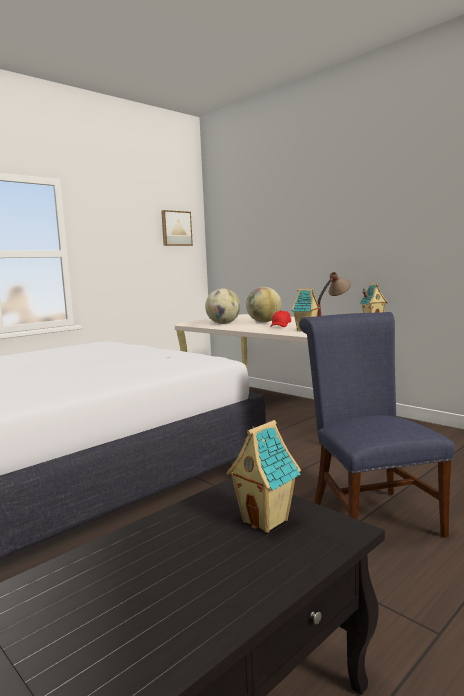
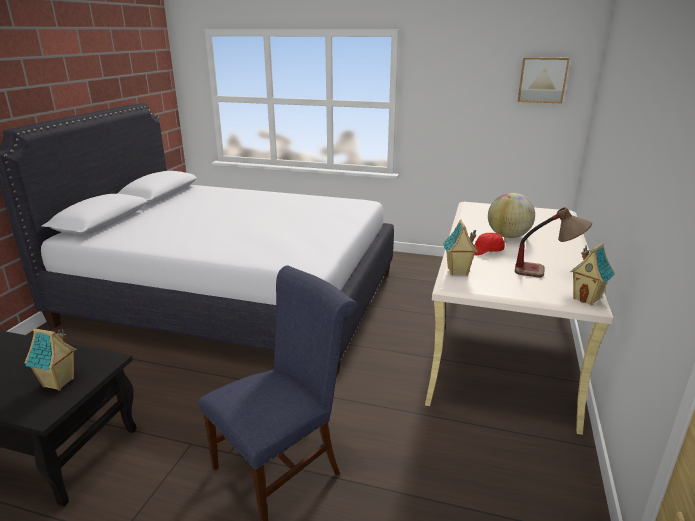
camera: 60 degrees right, 15 degrees up
globe [205,288,241,324] -> none

